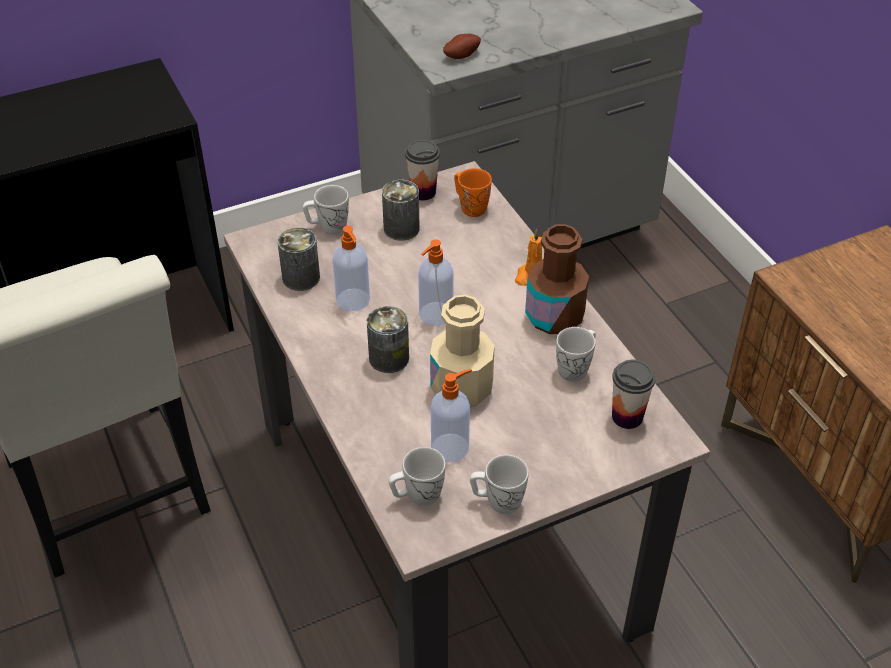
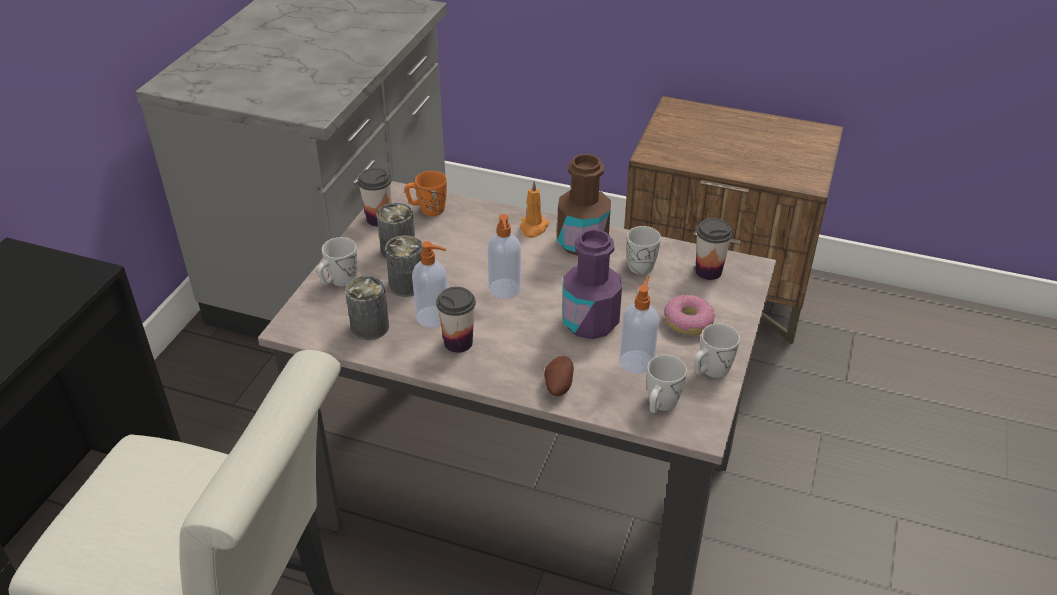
camera: 45 degrees left, 5 degrees down
can [367,306,409,373] -> can moved to [385,235,423,297]
beige bottle [430,295,495,407] -> purple bottle [562,229,622,339]
potato [443,34,481,59] -> potato moved to [544,356,574,396]
none -> cup [436,287,476,353]
none -> donut [664,294,715,335]

